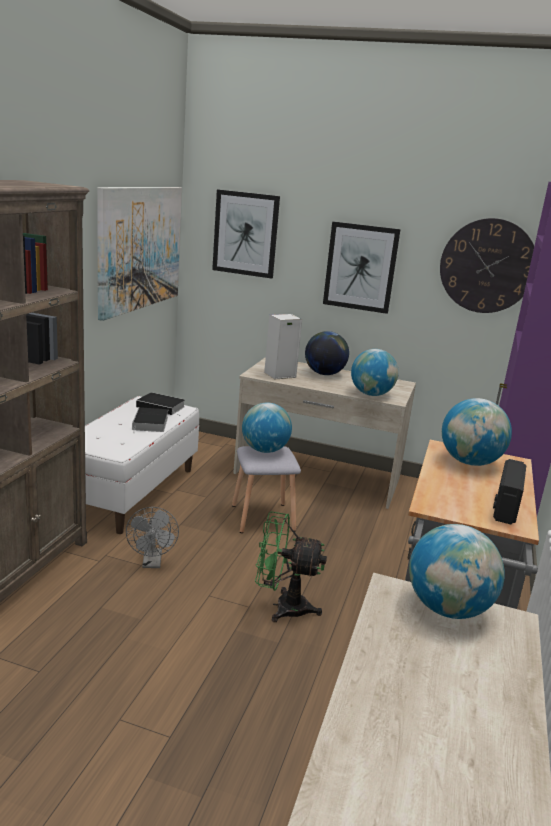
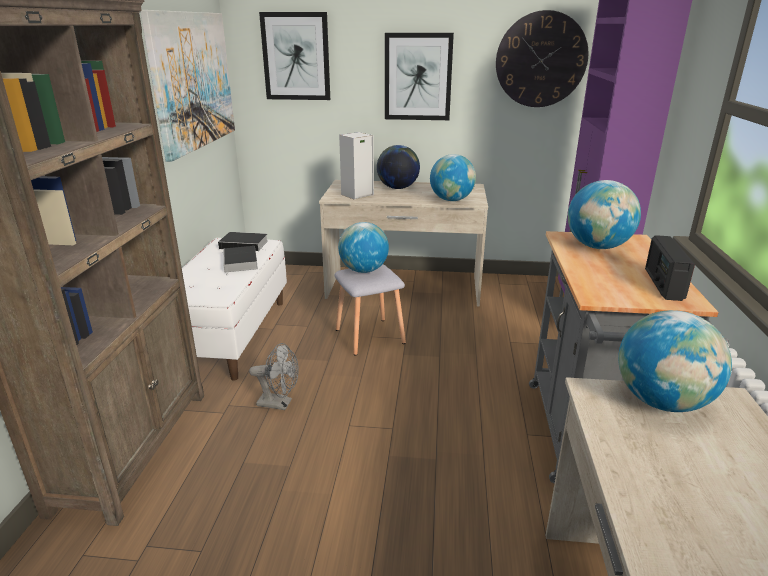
camera: 10 degrees left, 5 degrees up
grey fan [126,507,179,568] -> grey fan turned 60 degrees counterclockwise [249,343,299,410]
green fan [255,511,327,622] -> none

